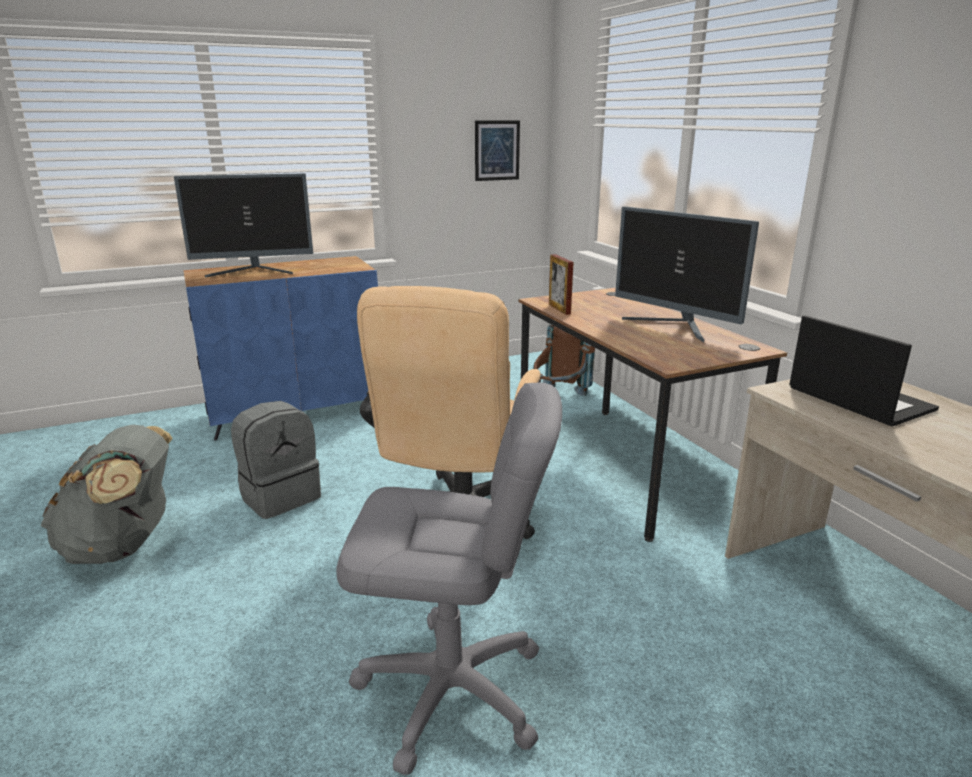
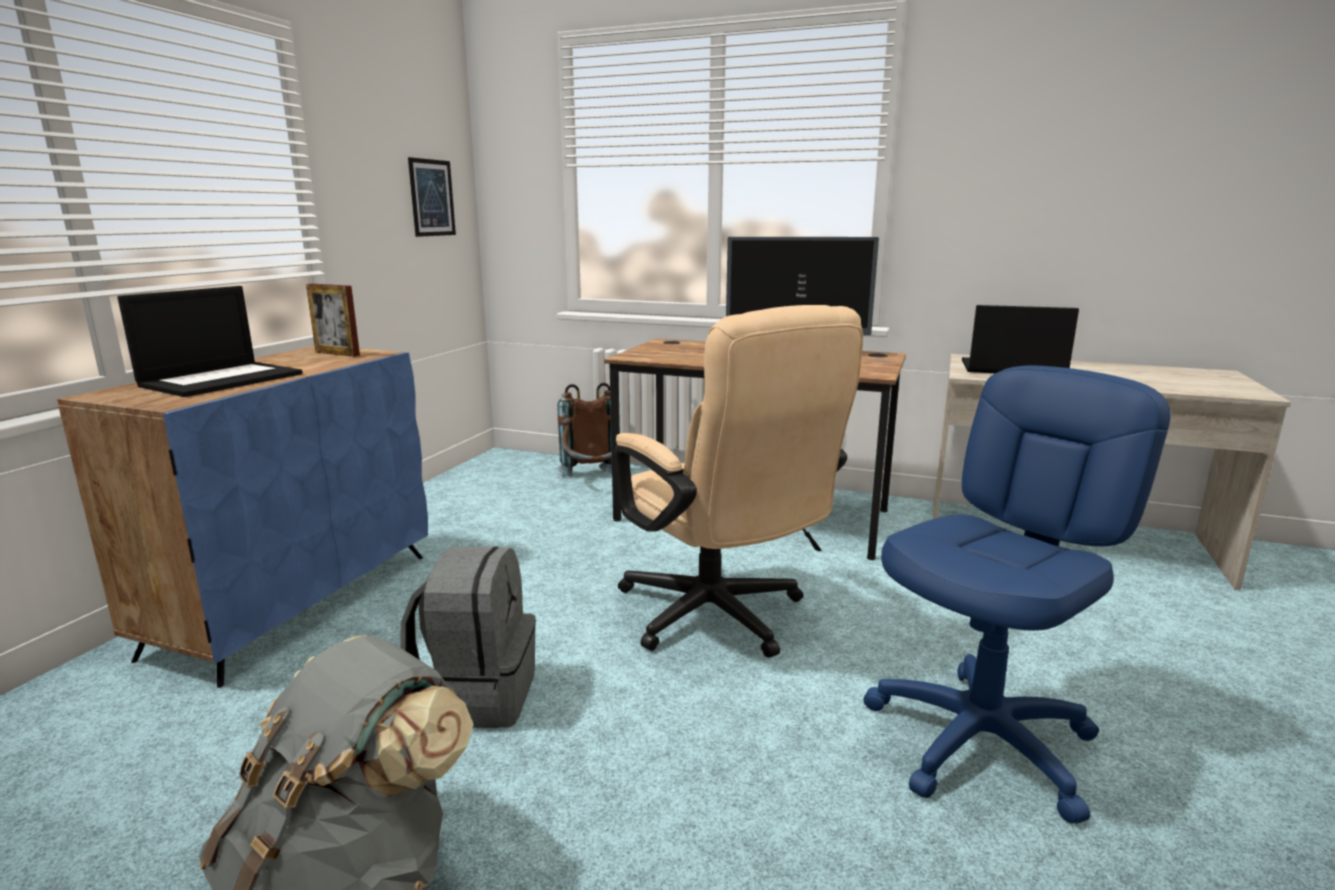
camera: 45 degrees left, 5 degrees down
monitor [174,173,313,278] -> laptop [117,286,302,397]
grey office chair [336,382,562,776] -> blue office chair [863,366,1171,824]
picture frame [549,254,574,315] -> picture frame moved to [306,284,360,357]

